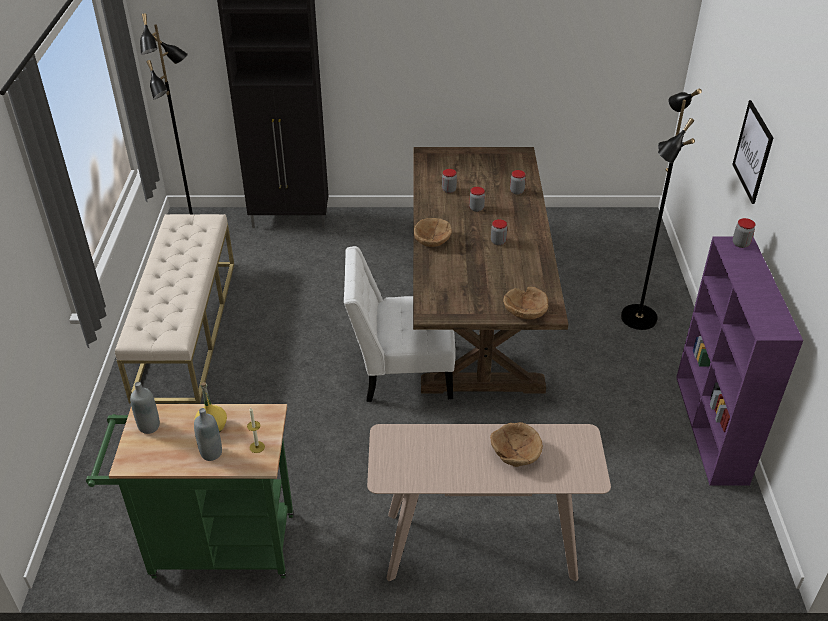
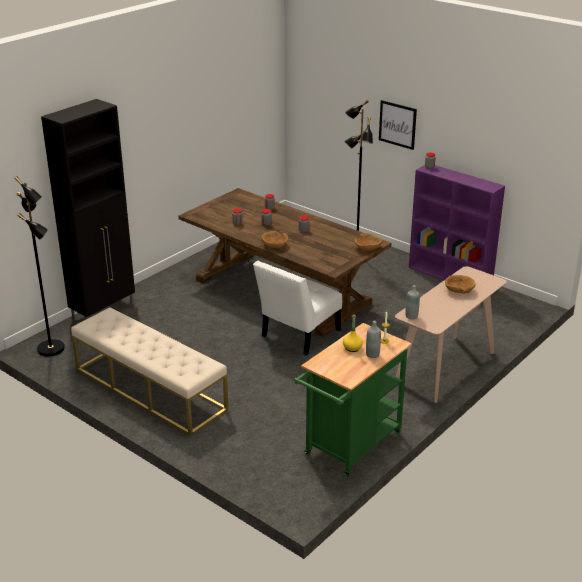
camera: 50 degrees left, 10 degrees down
grey bottle [130,382,160,434] -> grey bottle moved to [405,285,420,319]

